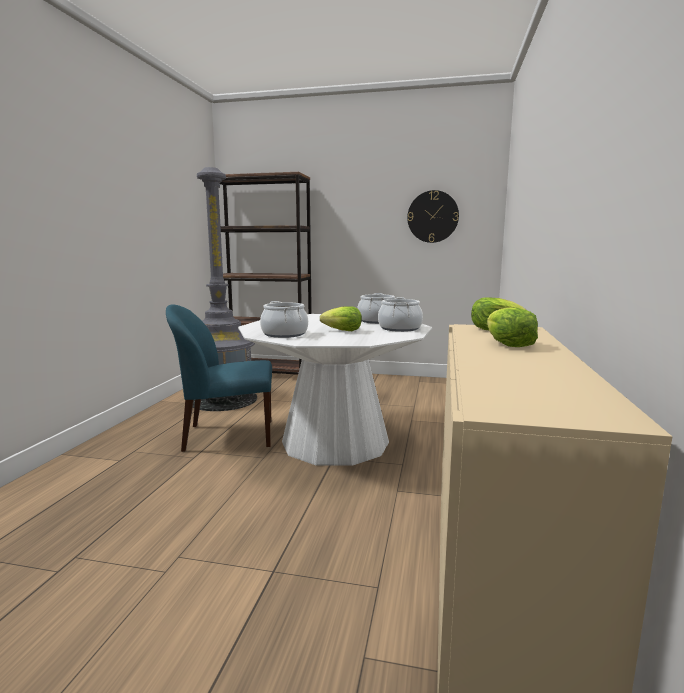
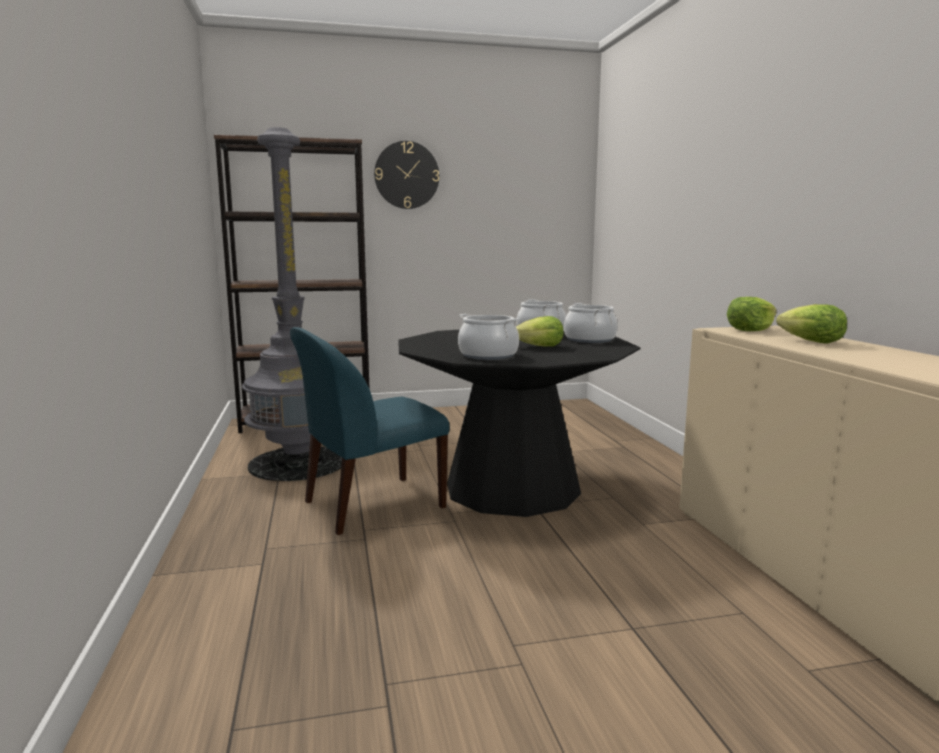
camera: 25 degrees left, 0 degrees up
white dining table [238,314,432,466] -> black dining table [398,330,641,517]
wall clock [407,190,459,243] -> wall clock moved to [374,141,439,209]

